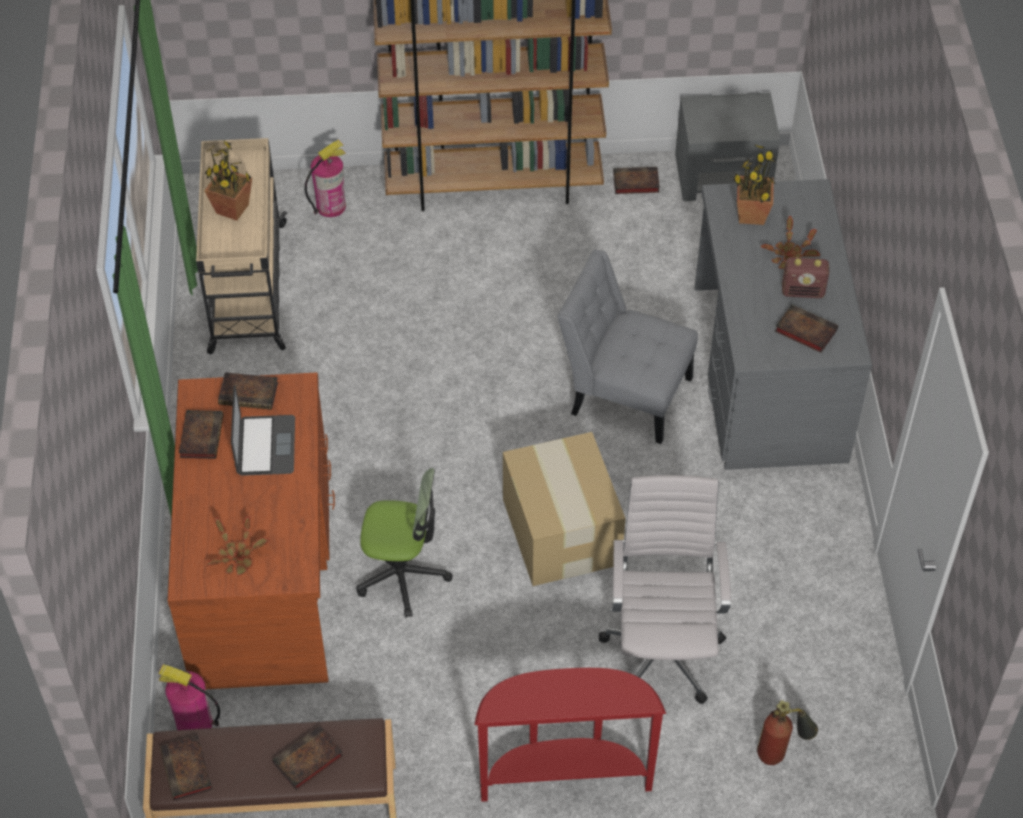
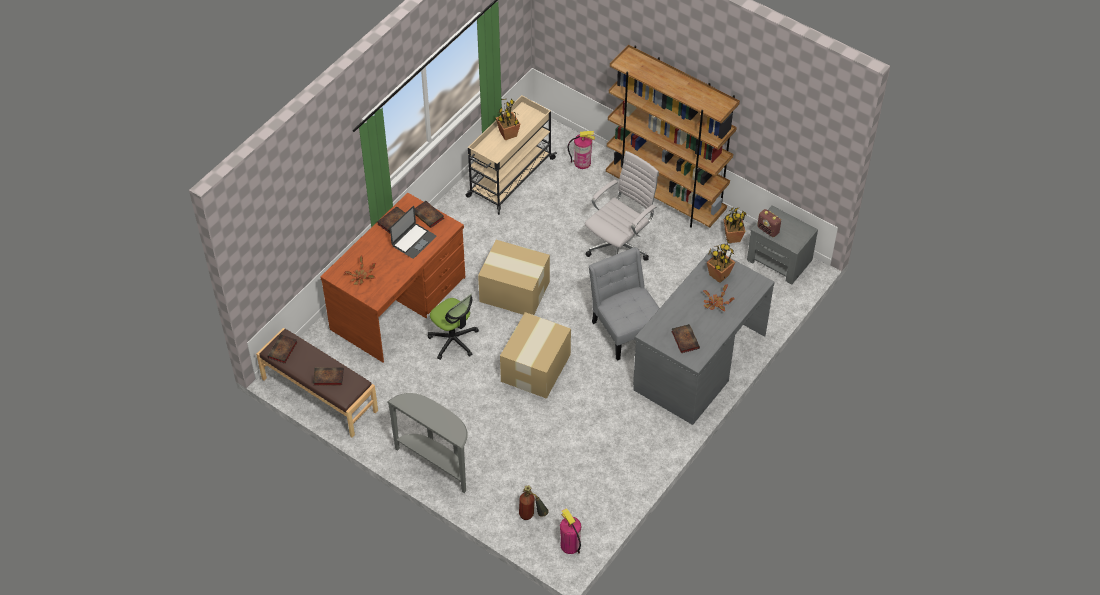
camera: 40 degrees right, 0 degrees up
fire extinguisher [158,664,220,730] -> fire extinguisher moved to [560,508,581,554]
red console table [475,668,666,802] -> grey console table [387,393,468,493]
white office chair [599,475,731,704] -> white office chair moved to [585,151,659,261]
book [613,167,660,194] -> potted plant [724,208,746,243]
radio [782,257,829,298] -> radio moved to [757,209,781,237]
none -> cardboard box [478,240,550,315]

